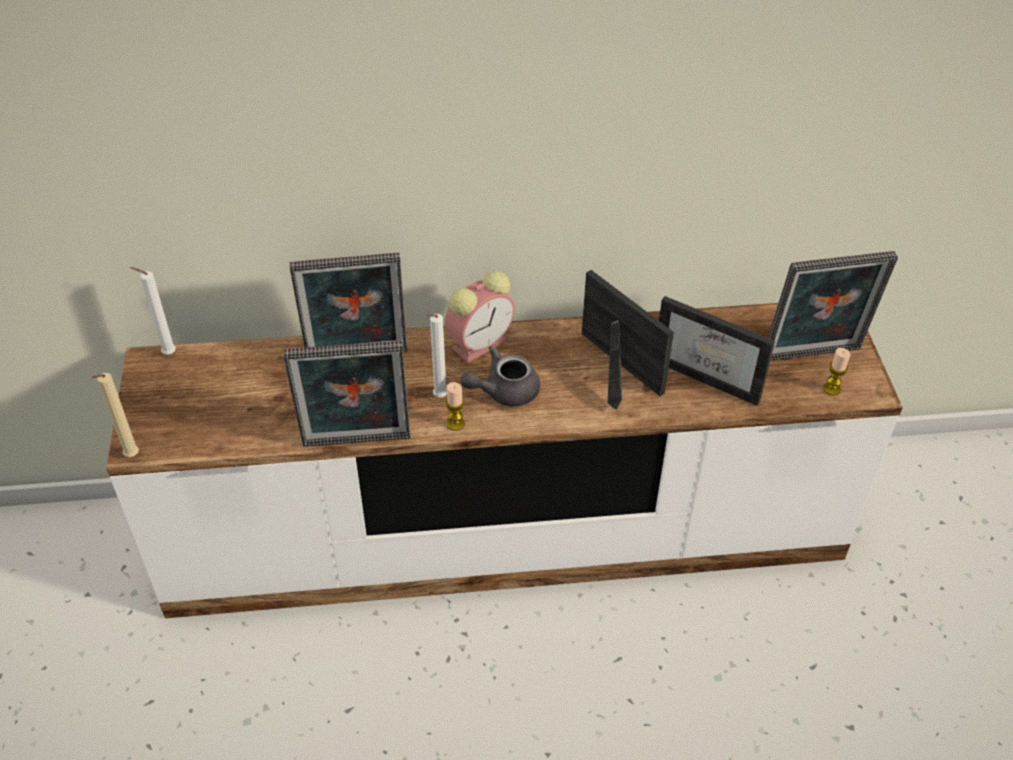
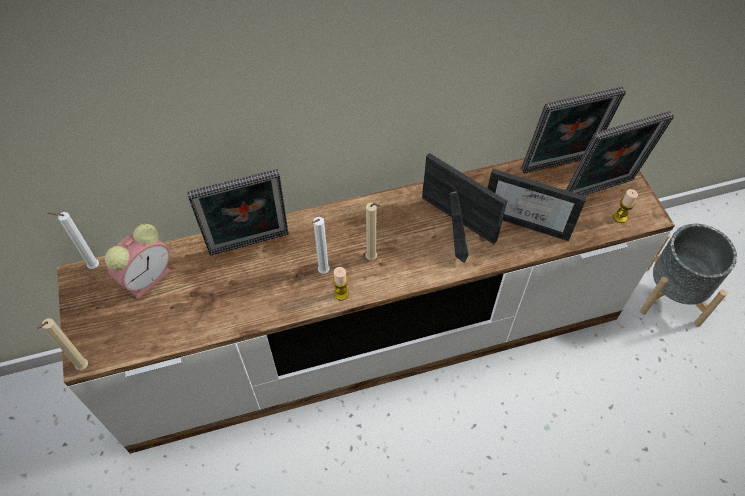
camera: 10 degrees left, 10 degrees up
picture frame [283,341,411,447] -> picture frame moved to [521,87,626,173]
alarm clock [445,271,515,363] -> alarm clock moved to [105,224,171,299]
grey teapot [461,345,540,407] -> beige candle [365,203,380,260]
none -> grey planter [640,224,737,327]

